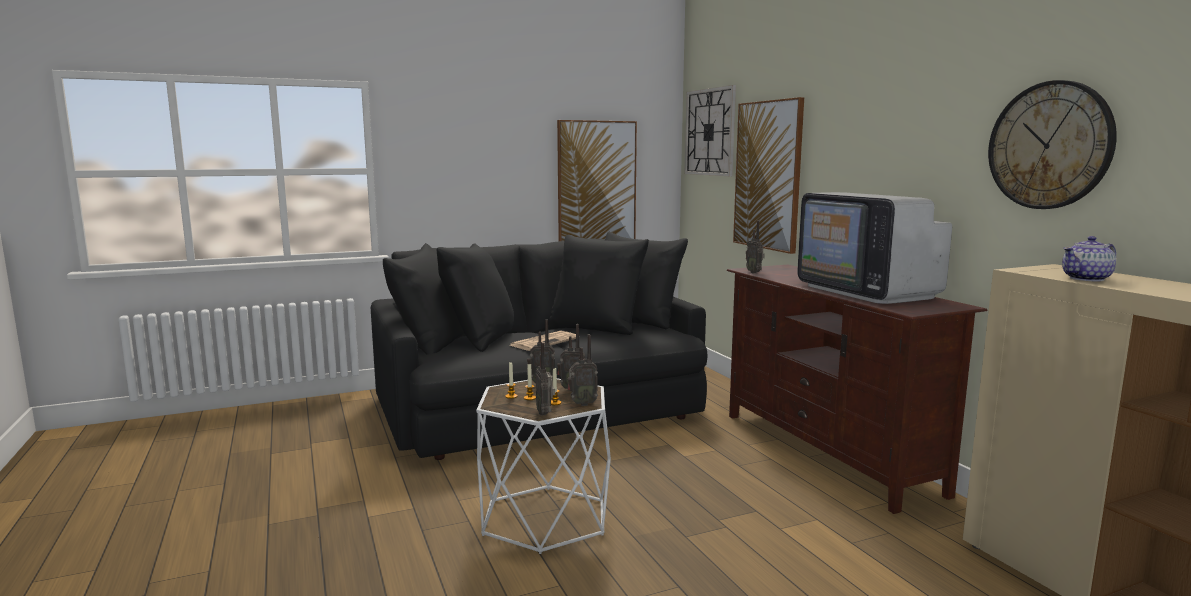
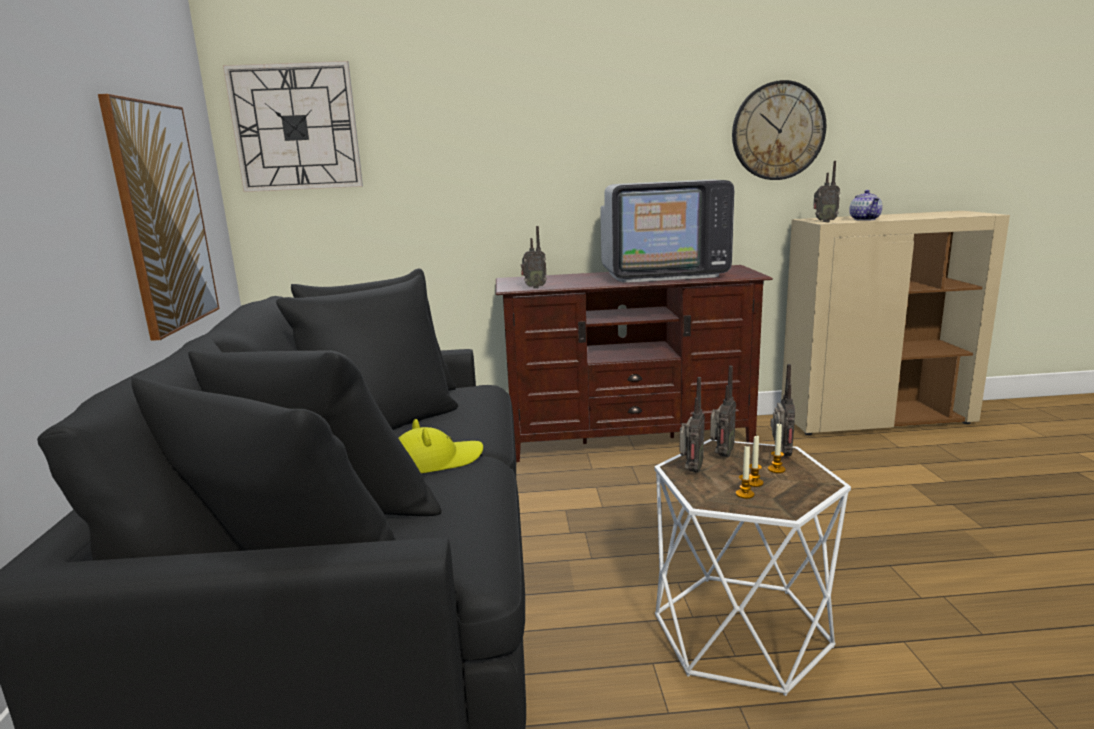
camera: 70 degrees left, 5 degrees up
newspaper [510,331,576,351] -> yellow hat [398,419,483,473]
radio [535,342,555,416] -> radio moved to [813,161,840,222]
picture [733,97,804,254] -> none

